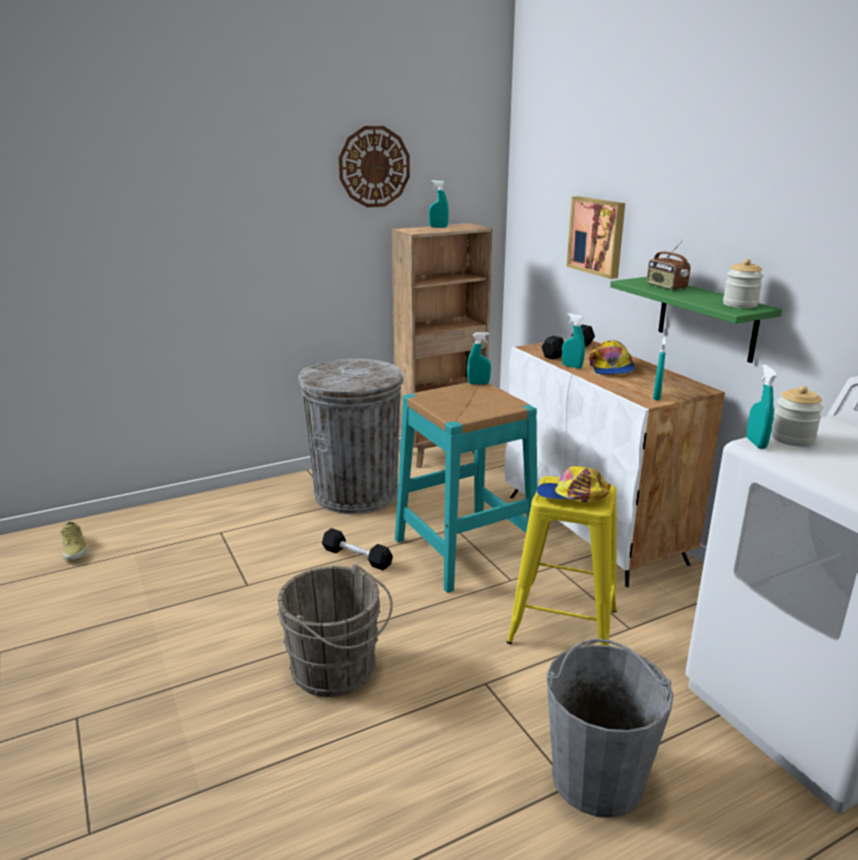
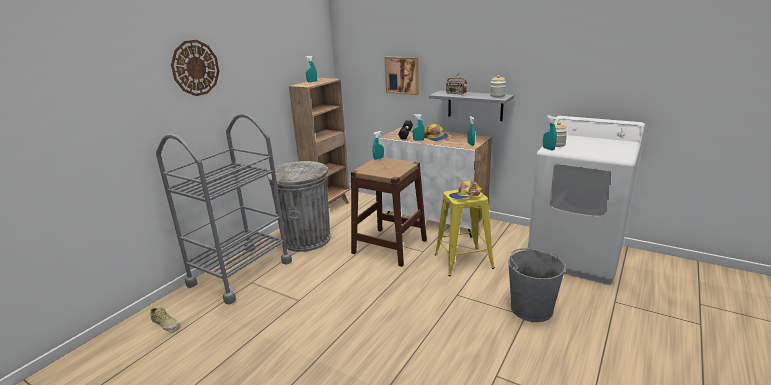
camera: 30 degrees left, 0 degrees up
grey bucket [277,564,393,697] -> none
black dumbbell [322,528,393,570] -> none
wall clock [339,126,410,207] -> wall clock moved to [171,40,219,96]
turquoise stool [395,382,537,593] -> brown stool [351,158,427,267]
green shelf [610,277,782,363] -> grey shelf [429,90,514,121]
none -> grey cart [156,114,292,304]

